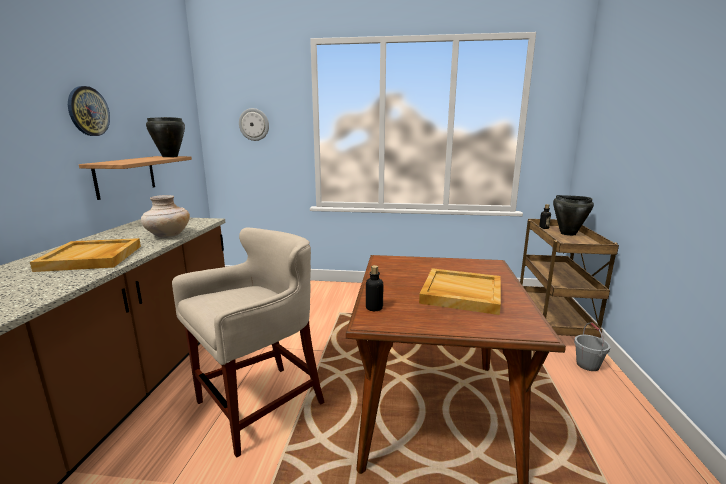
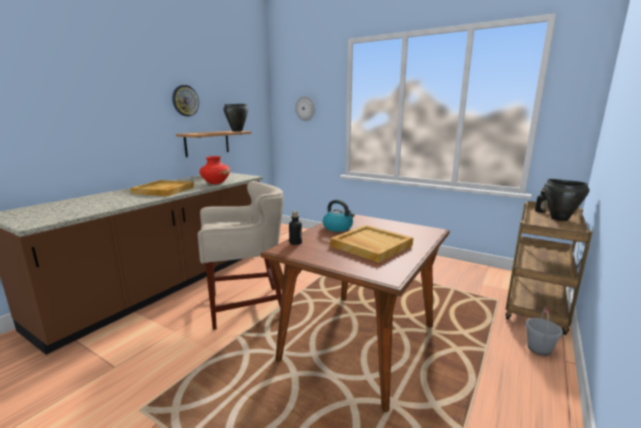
camera: 25 degrees right, 0 degrees up
beige vase [141,195,190,238] -> red vase [200,156,230,184]
none -> kettle [323,200,355,232]

